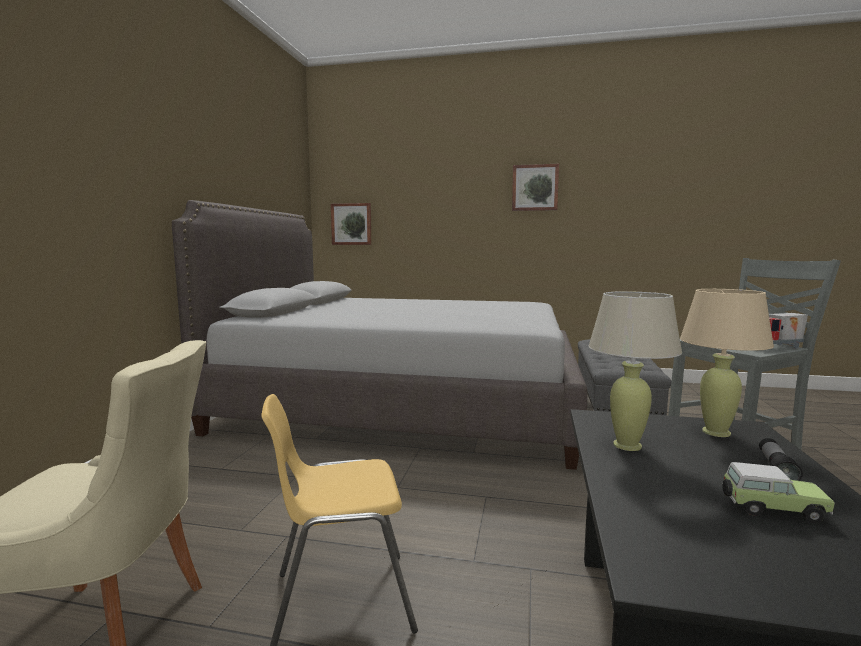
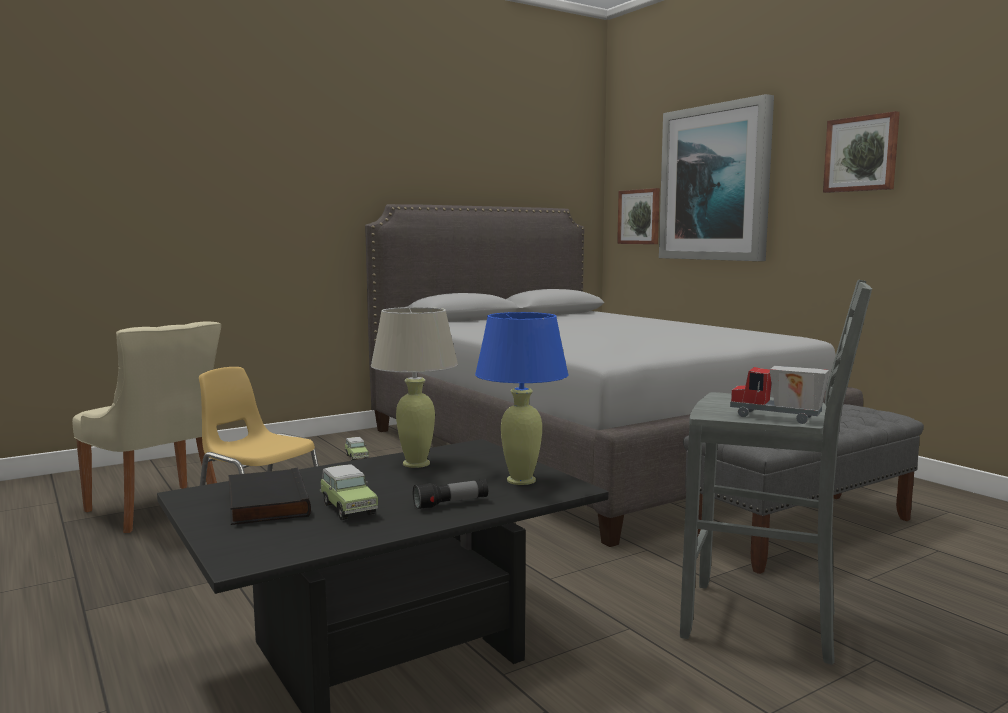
camera: 45 degrees right, 0 degrees up
beige table lamp [680,289,774,437] -> blue table lamp [475,312,568,485]
none -> black book [229,468,311,525]
none -> toy car [344,437,369,461]
none -> picture [659,94,774,261]

